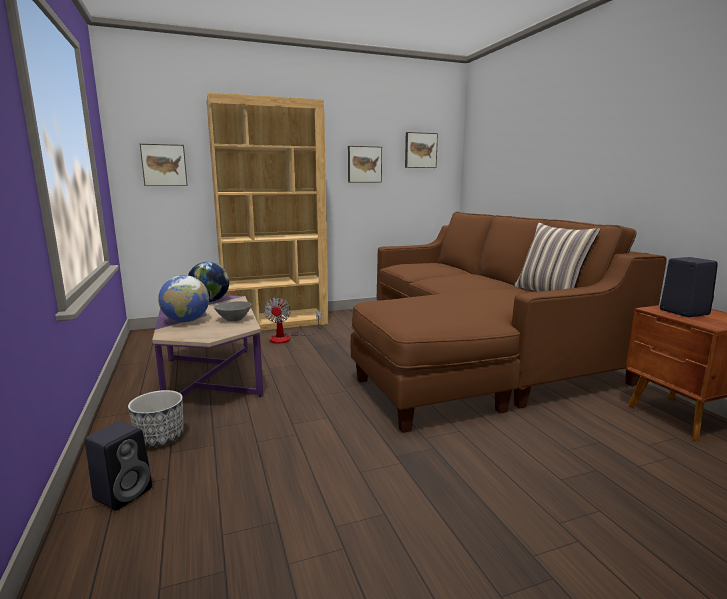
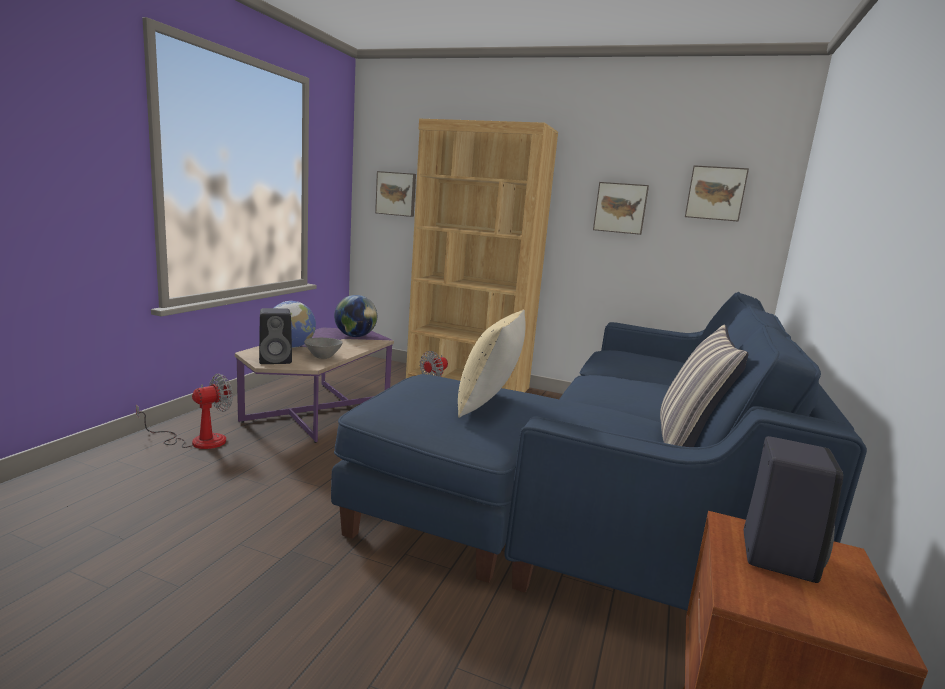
camera: 40 degrees right, 0 degrees up
black speaker [85,421,152,511] -> black speaker moved to [259,308,292,364]
planter [128,390,184,447] -> fan [136,374,233,449]
brown sofa [351,212,667,433] -> blue sofa [331,292,867,610]
none -> beige pillow [458,309,526,418]

